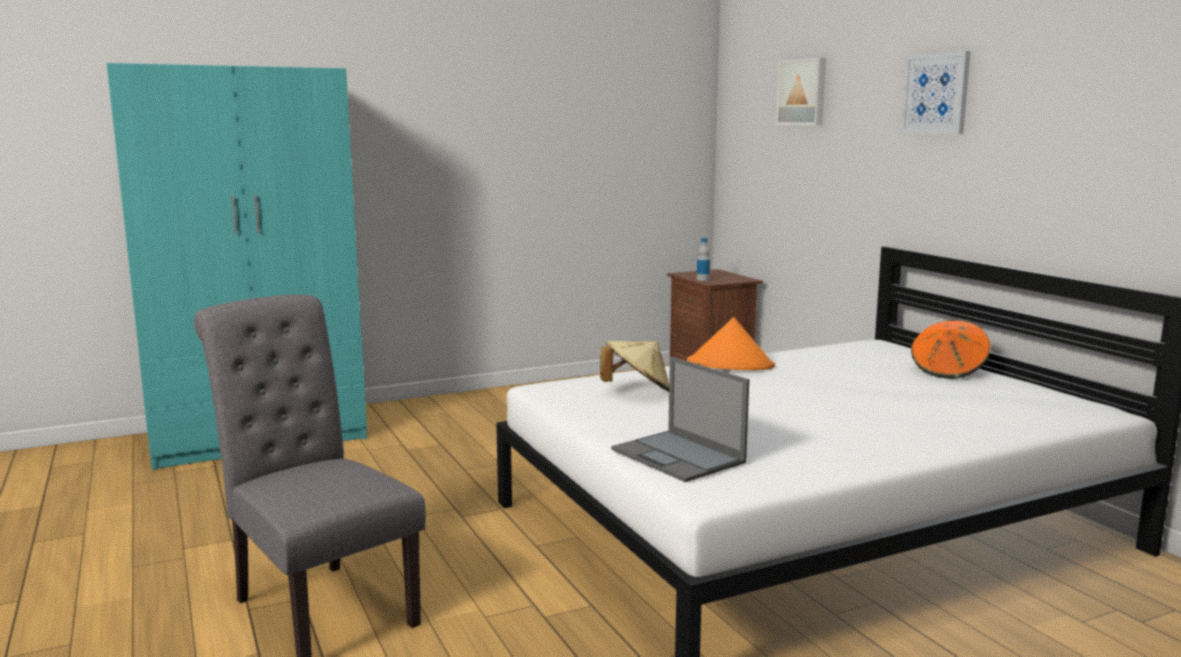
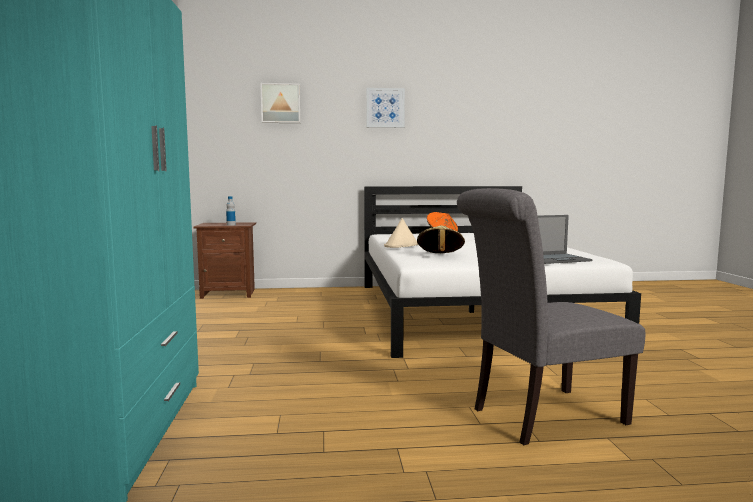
camera: 70 degrees left, 5 degrees down
orange hat [687,317,775,370] -> beige hat [384,218,418,248]

